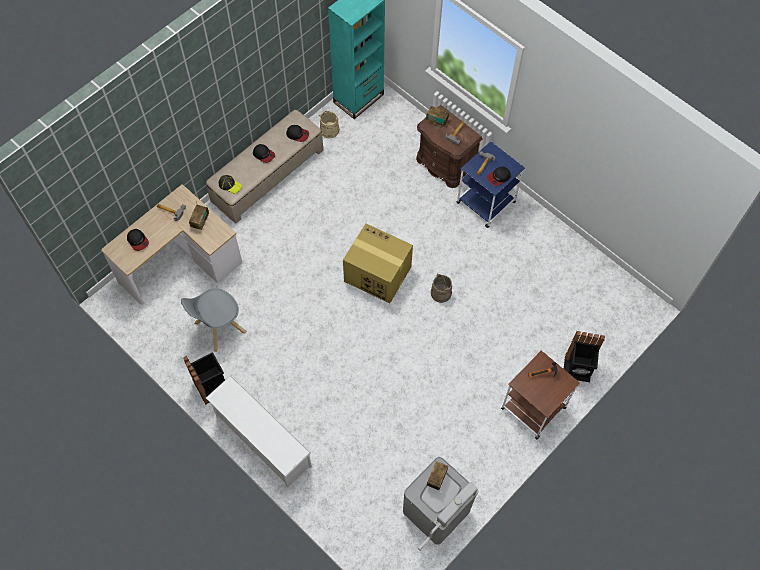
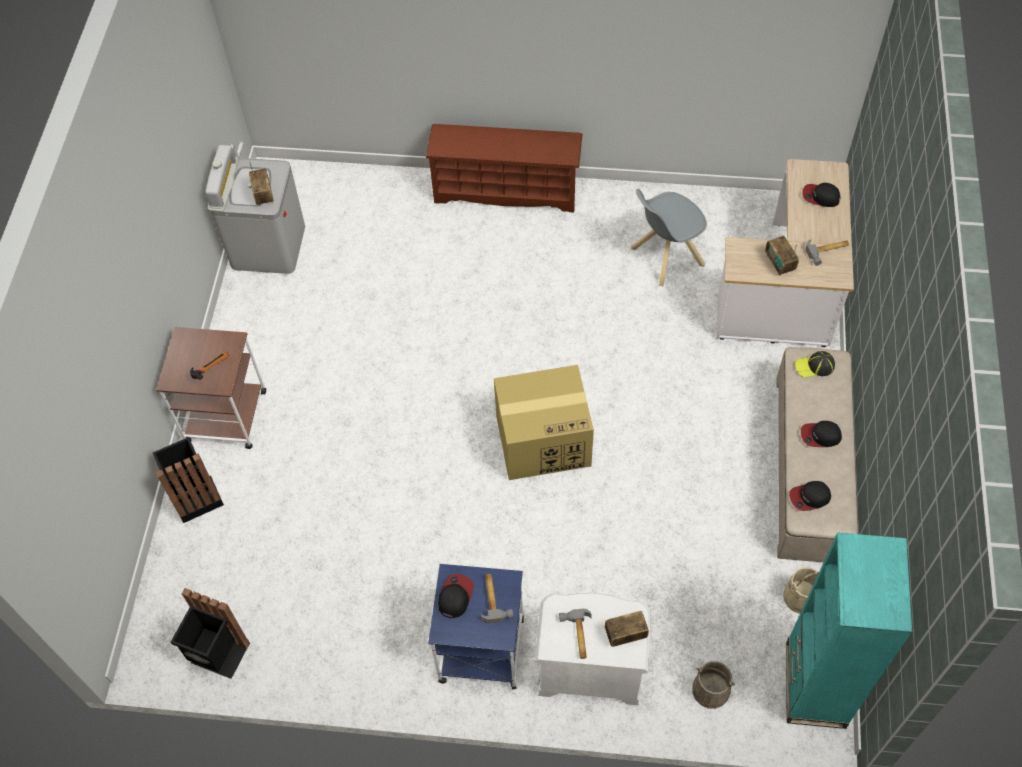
camera: 145 degrees right, 5 degrees down
grey chair [181,288,246,352] -> grey chair turned 135 degrees counterclockwise [631,189,707,286]
black trash can [183,352,225,404] -> black trash can moved to [170,588,250,679]
white shoe rack [206,375,312,488] -> brown shoe rack [426,124,582,212]
brown nightstand [416,105,482,188] -> white nightstand [535,593,651,705]
beige bucket [431,273,452,303] -> beige bucket moved to [692,661,735,709]

